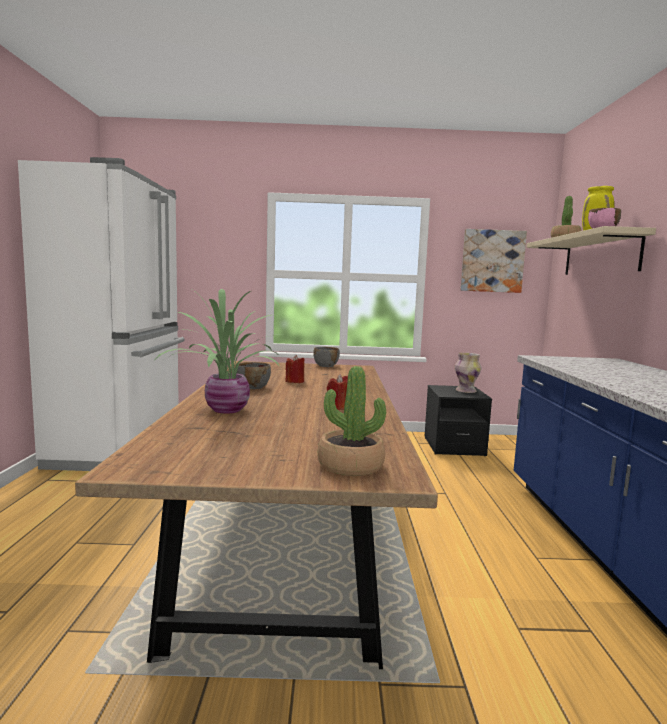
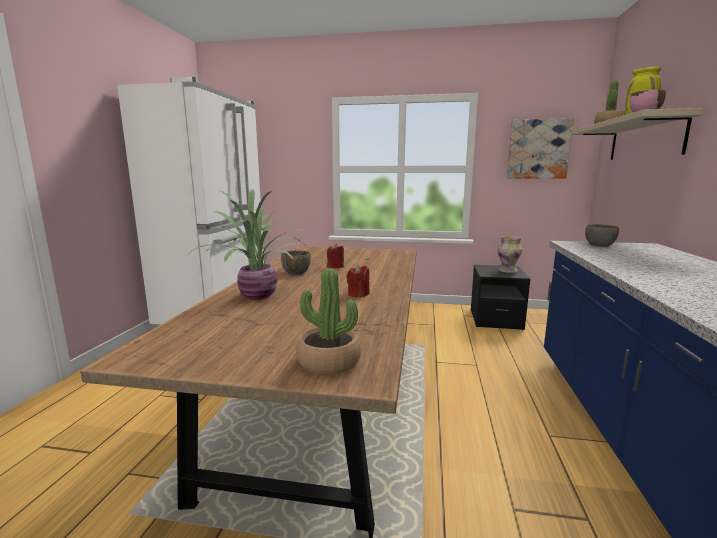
camera: 10 degrees right, 5 degrees up
grey bowl [313,347,340,367] -> grey bowl moved to [585,224,619,247]

